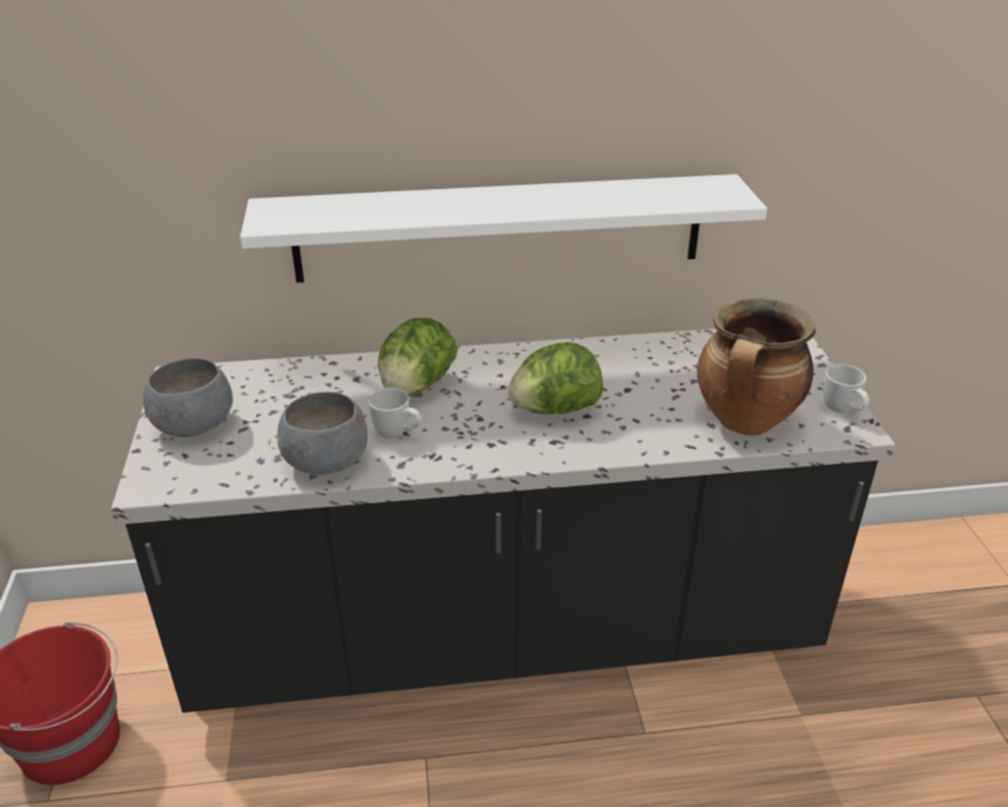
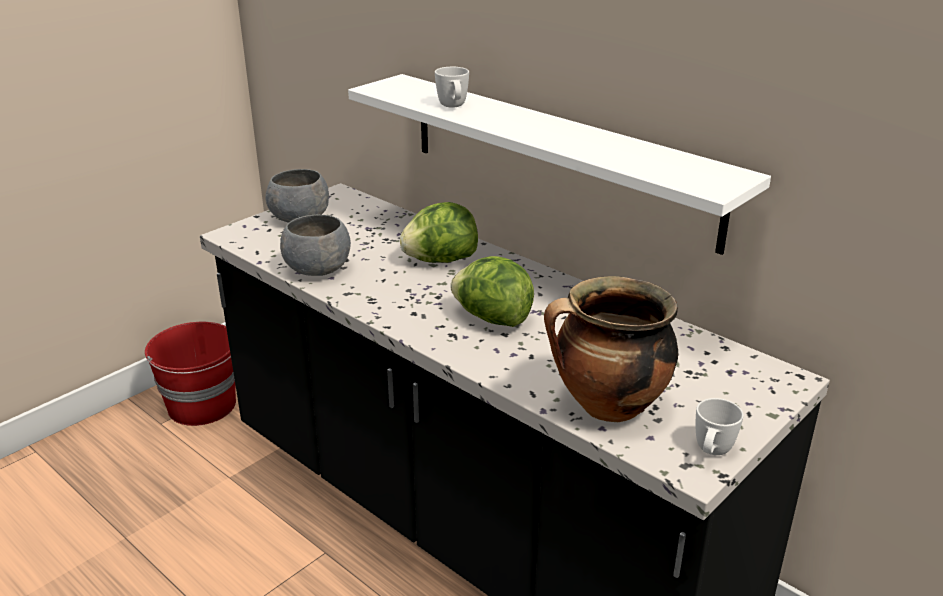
camera: 50 degrees right, 5 degrees down
white mug [368,388,422,438] -> white mug moved to [435,67,469,108]

